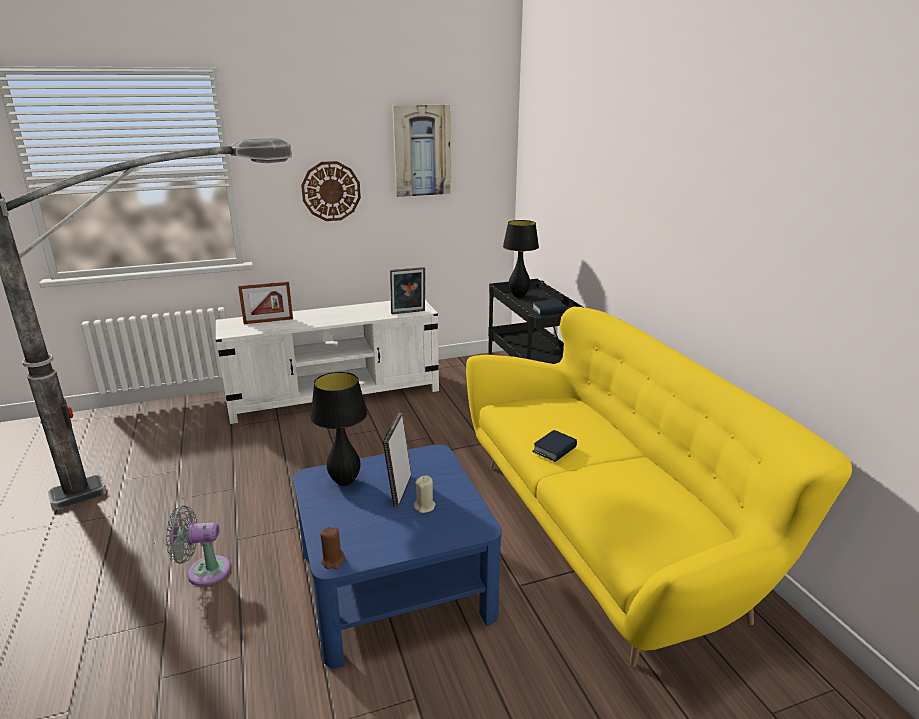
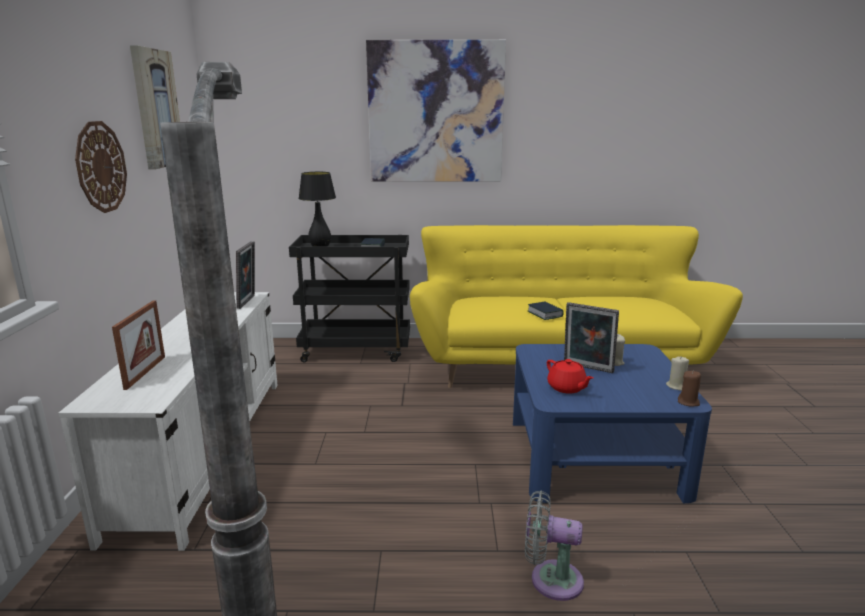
camera: 70 degrees left, 5 degrees down
grey fan [166,505,231,586] -> grey fan turned 90 degrees clockwise [525,491,584,601]
black table lamp [310,372,368,486] -> red teapot [547,359,594,394]
none -> picture [366,40,506,182]
none -> beige candle [666,356,689,391]

